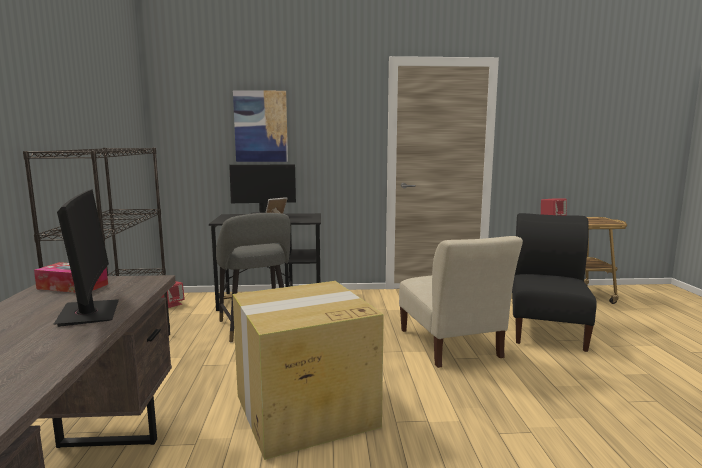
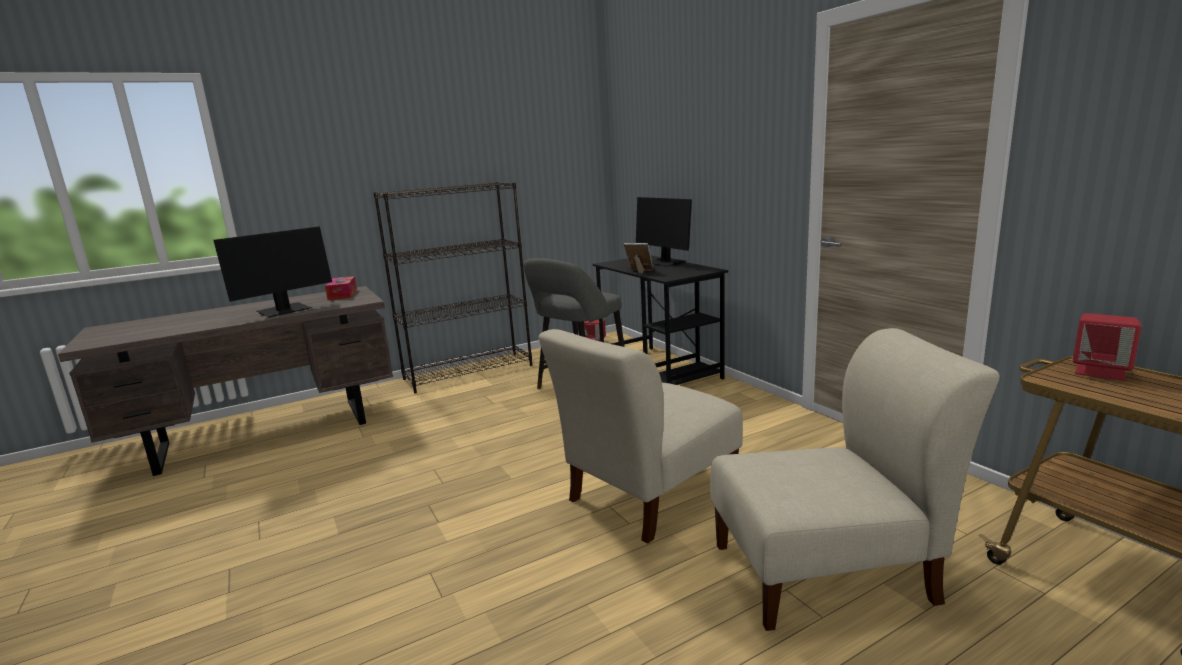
camera: 65 degrees right, 5 degrees up
picture [233,90,288,162] -> none
cardboard box [233,281,384,460] -> none
black chair [512,213,597,352] -> beige chair [710,328,1000,631]

